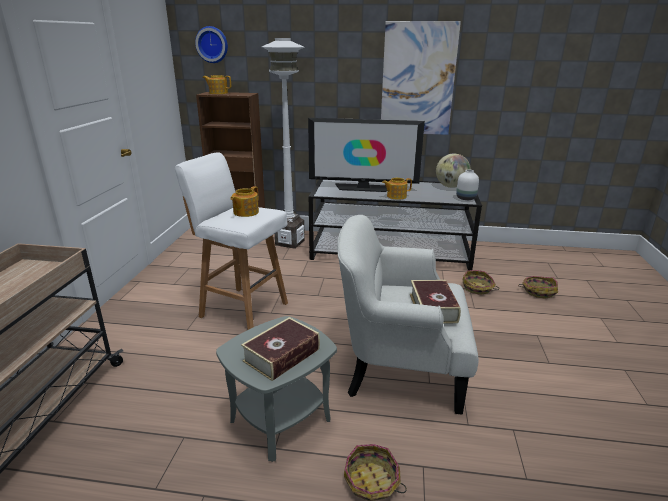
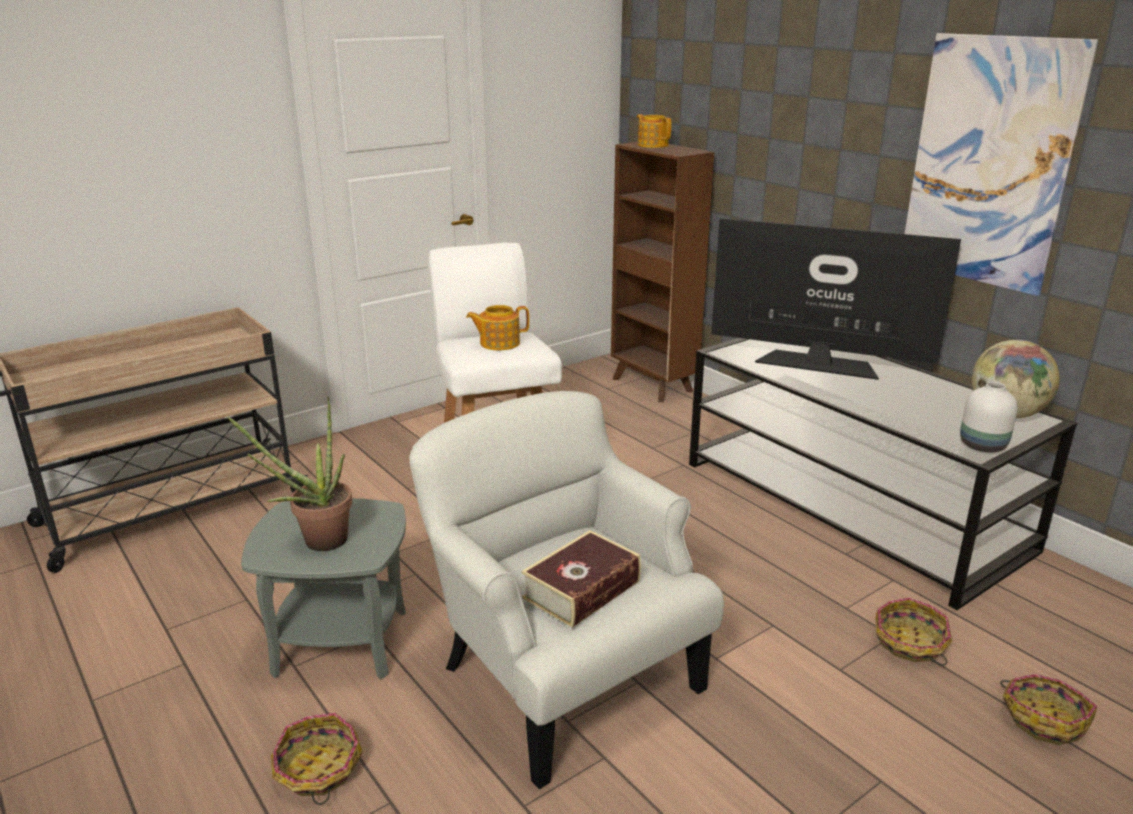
camera: 45 degrees right, 0 degrees up
wall clock [195,26,228,63] -> none
book [241,317,320,381] -> potted plant [227,397,353,551]
white floor lamp [262,38,305,249] -> none
television [308,118,425,192] -> television turned 150 degrees clockwise [711,218,961,380]
teapot [382,178,412,200] -> none

